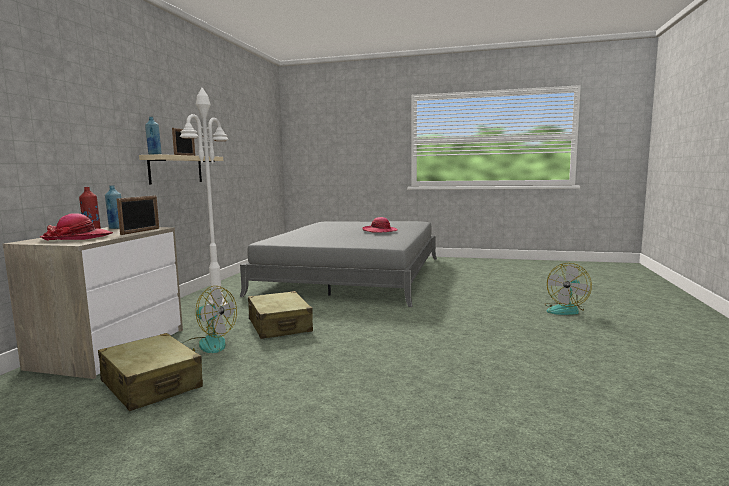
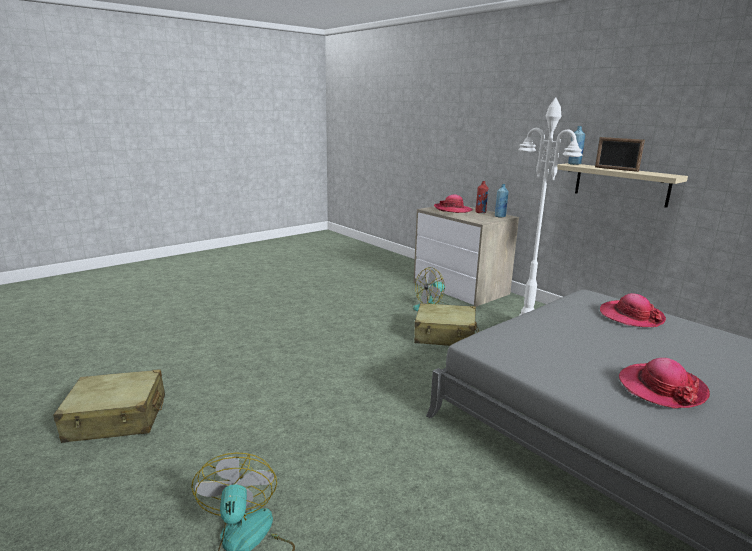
camera: 125 degrees right, 10 degrees up
beige suitcase [98,333,203,411] -> beige suitcase moved to [53,369,165,443]
picture frame [117,196,159,235] -> none
none -> hat [600,293,666,327]

